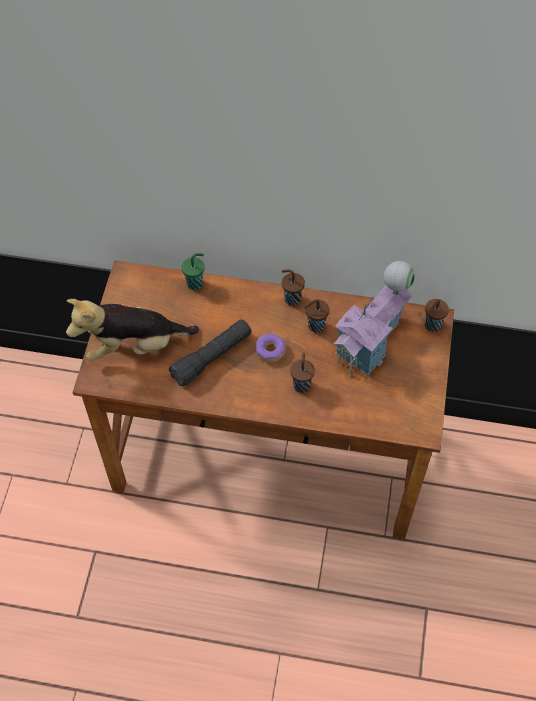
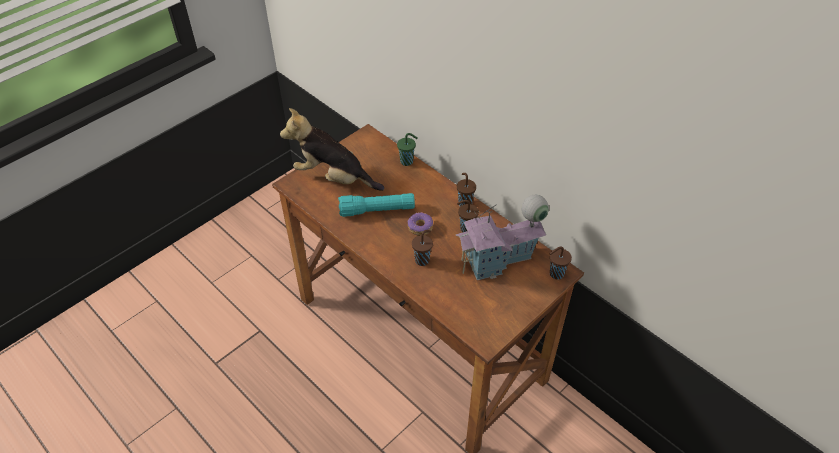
camera: 35 degrees right, 10 degrees down
black flashlight [169,319,252,386] -> turquoise flashlight [338,193,415,217]

